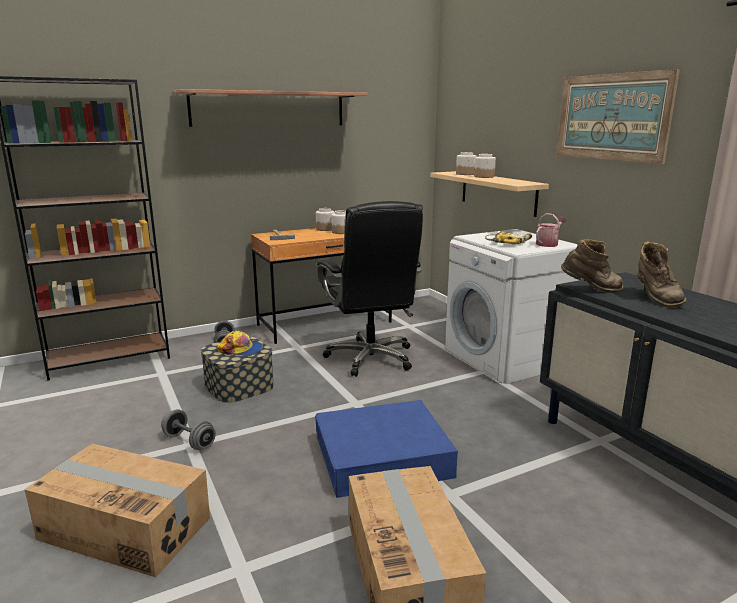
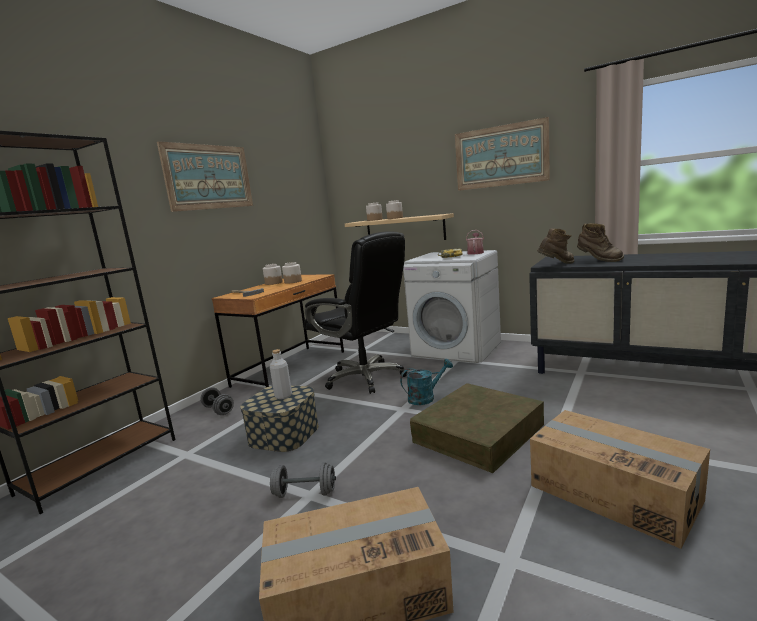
camera: 30 degrees left, 5 degrees down
shelf [173,89,368,127] -> picture [157,141,253,212]
cap [217,331,263,356] -> grey bottle [270,349,292,400]
blue storage box [315,400,458,498] -> brown storage box [410,383,544,473]
none -> turquoise watering can [400,359,453,405]

